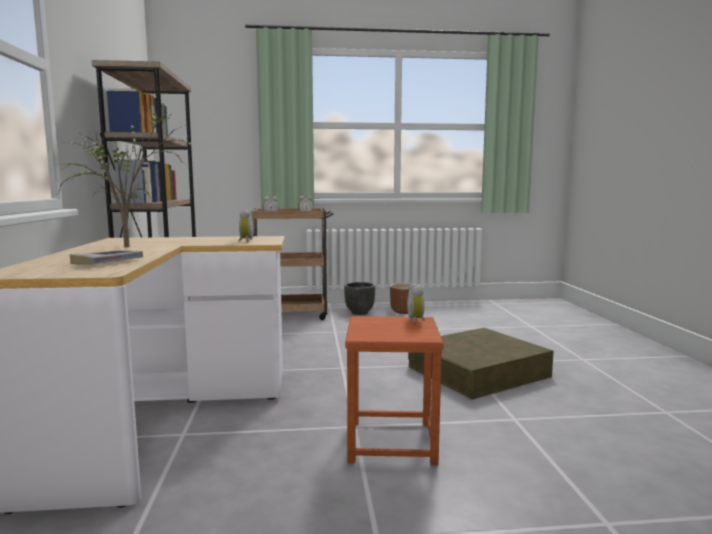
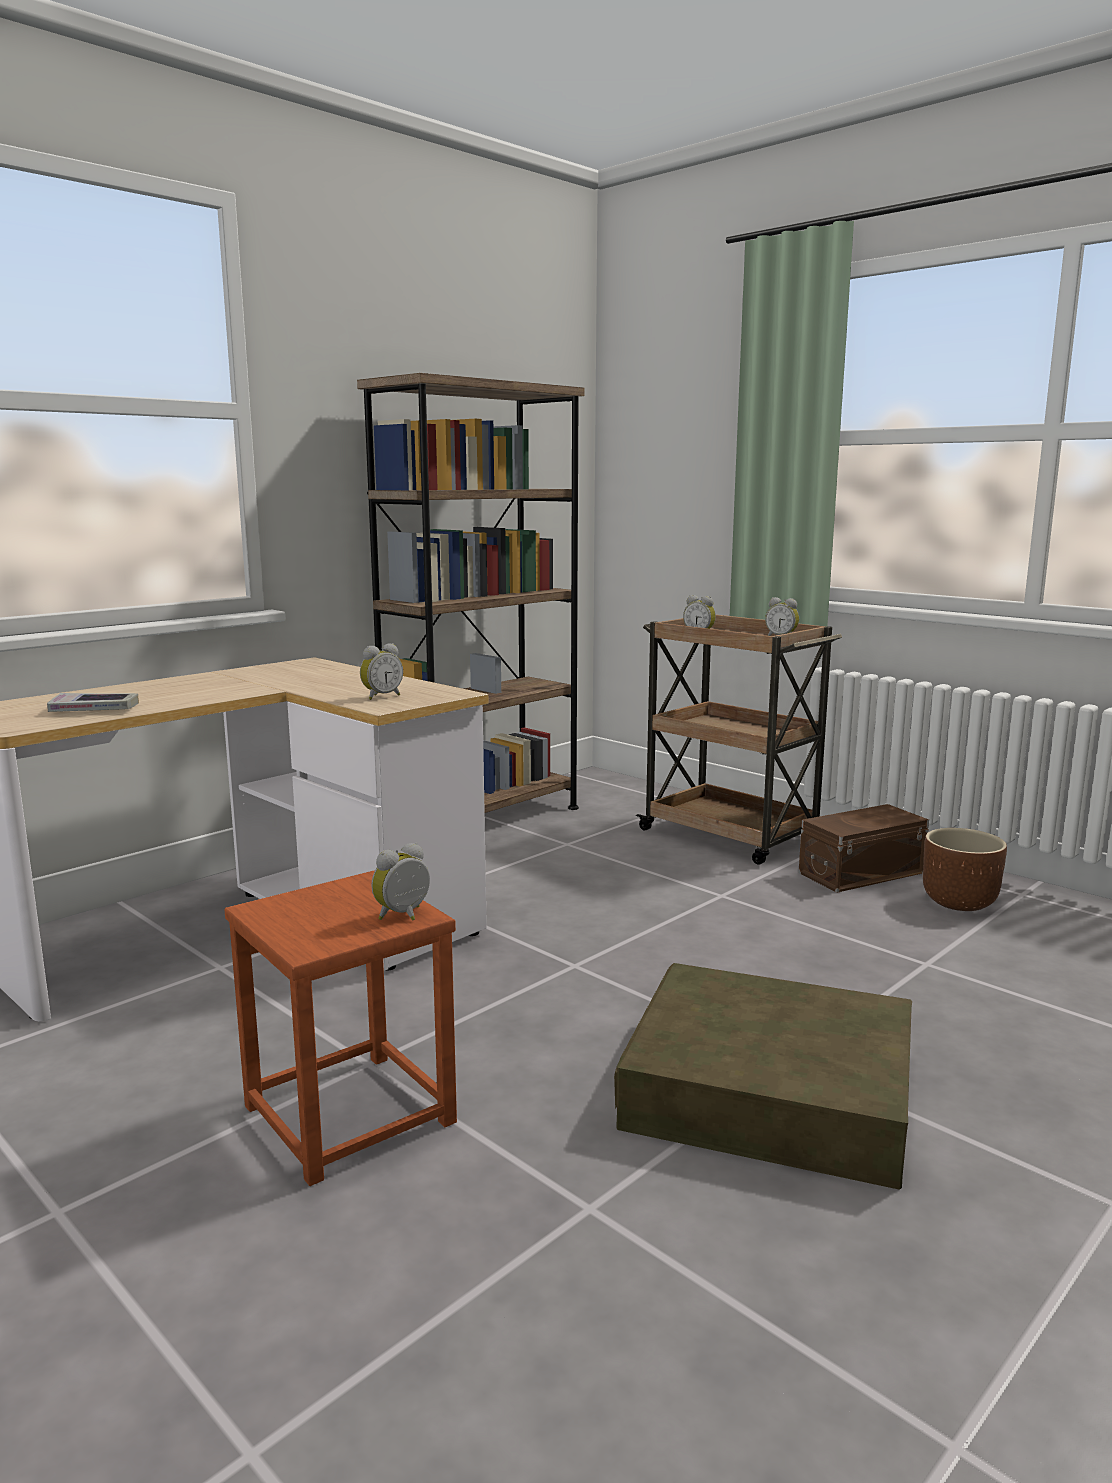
camera: 50 degrees right, 5 degrees up
potted plant [58,106,195,247] -> none
black planter [344,282,375,315] -> brown storage box [799,804,929,893]

